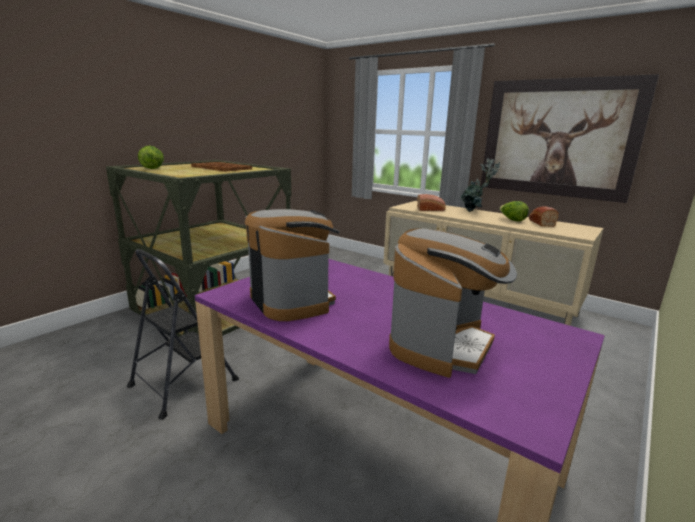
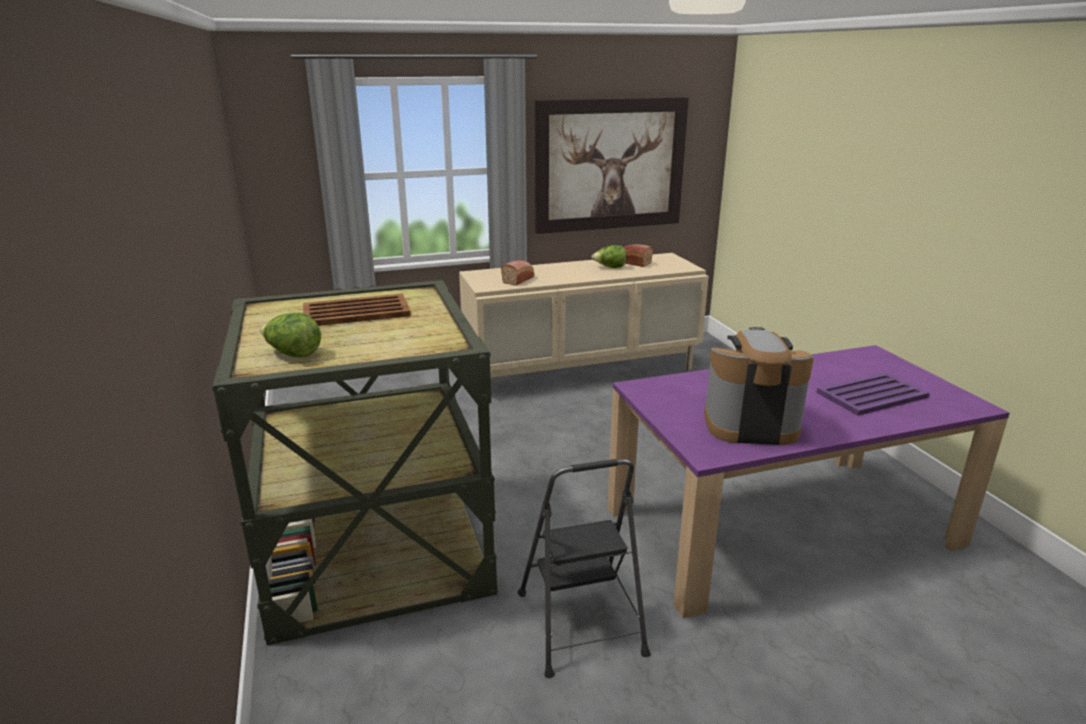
camera: 55 degrees left, 5 degrees up
coffee machine [389,228,517,378] -> purple tray [816,372,930,416]
potted plant [460,158,500,212] -> none

